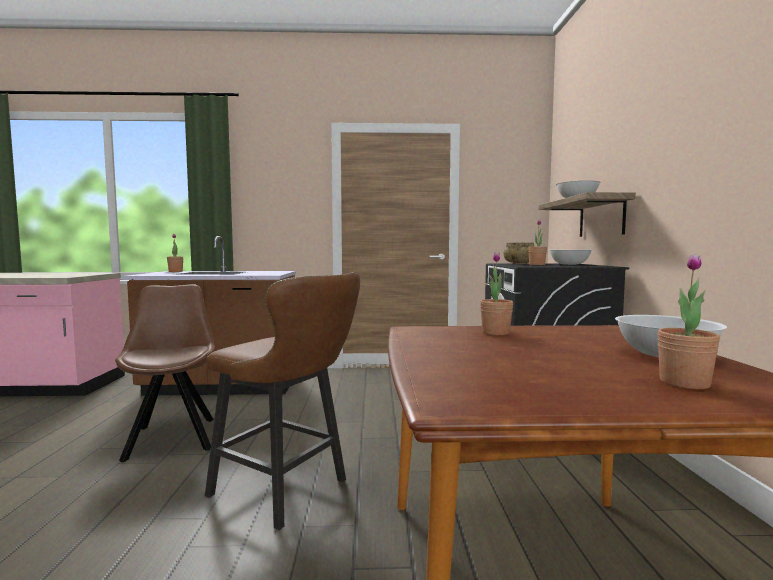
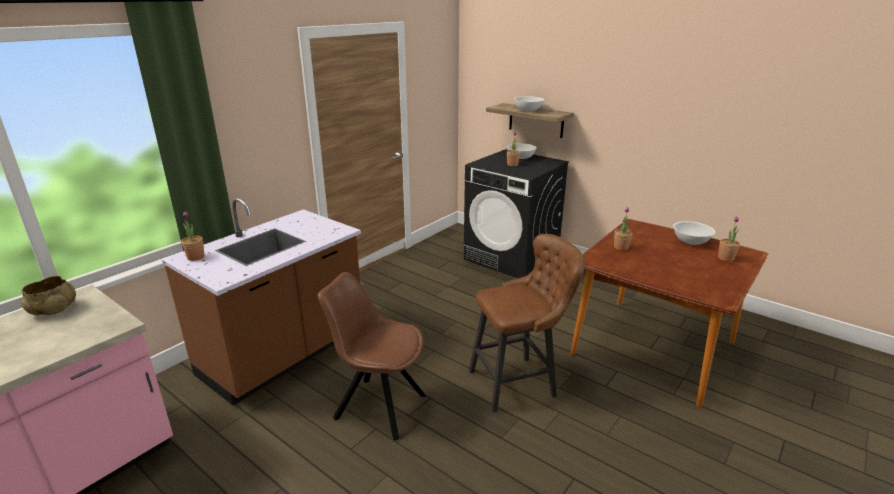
camera: 50 degrees left, 20 degrees up
beige bowl [504,243,534,264] -> beige bowl moved to [21,276,76,315]

